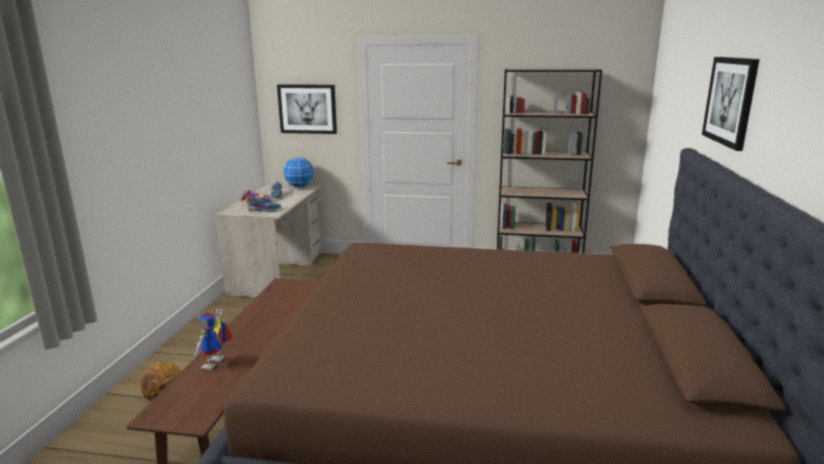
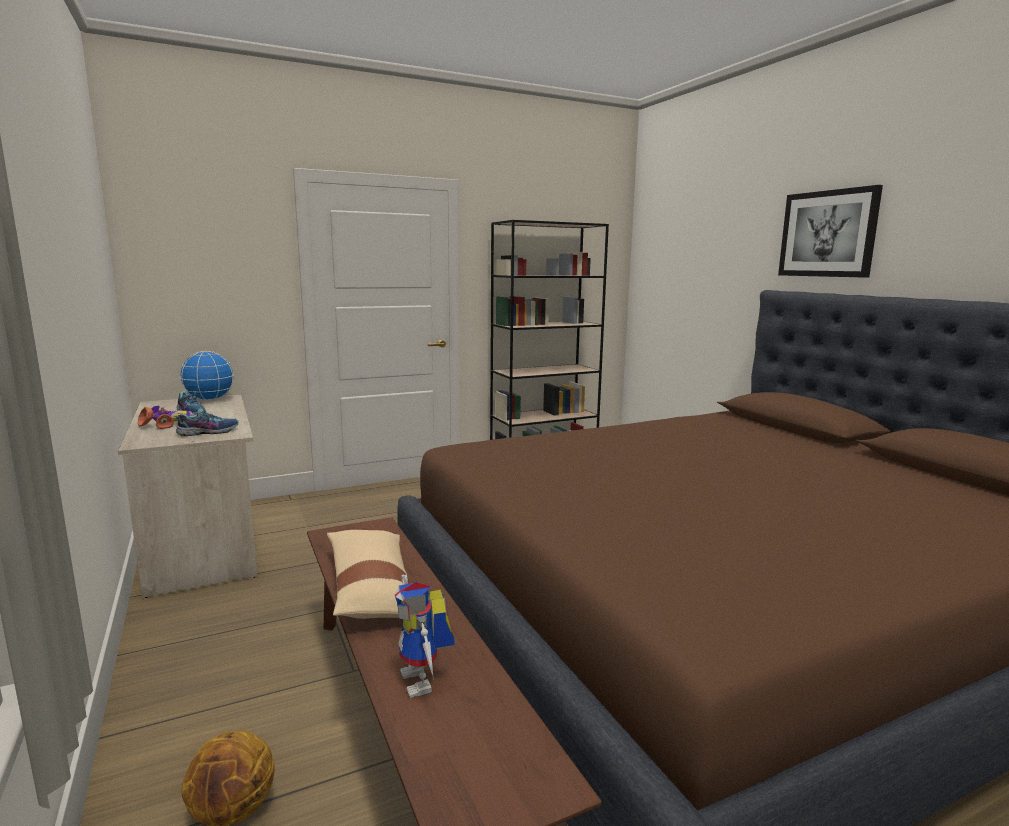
camera: 35 degrees left, 5 degrees down
picture [277,84,337,134] -> none
none -> beige pillow [327,530,410,619]

